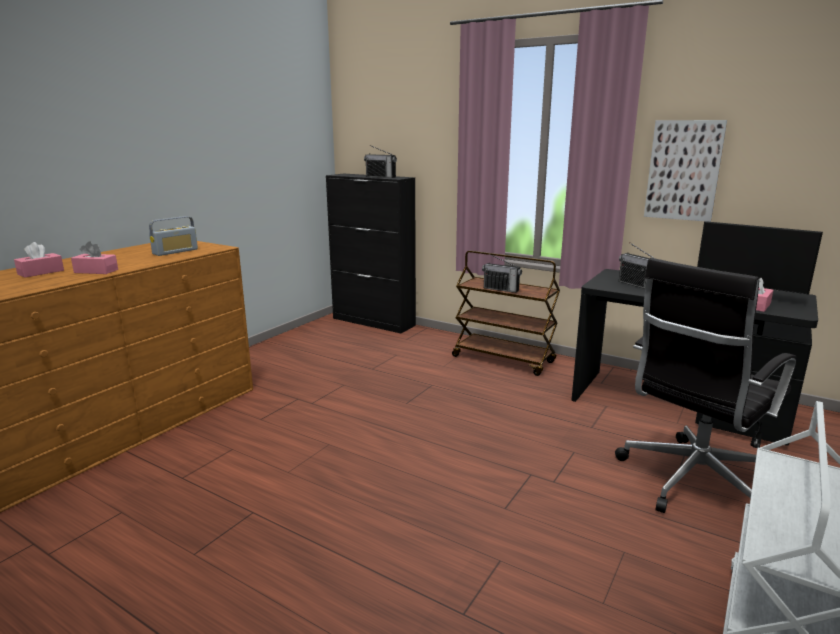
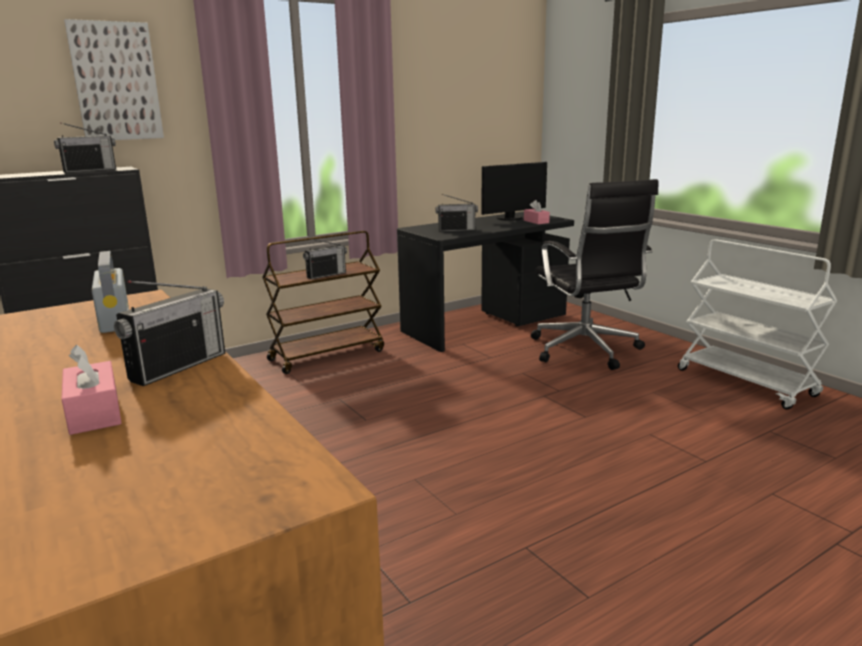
camera: 65 degrees left, 0 degrees up
pink tissue box [71,241,118,274] -> radio [114,281,225,386]
picture [644,120,727,222] -> picture moved to [64,19,164,140]

